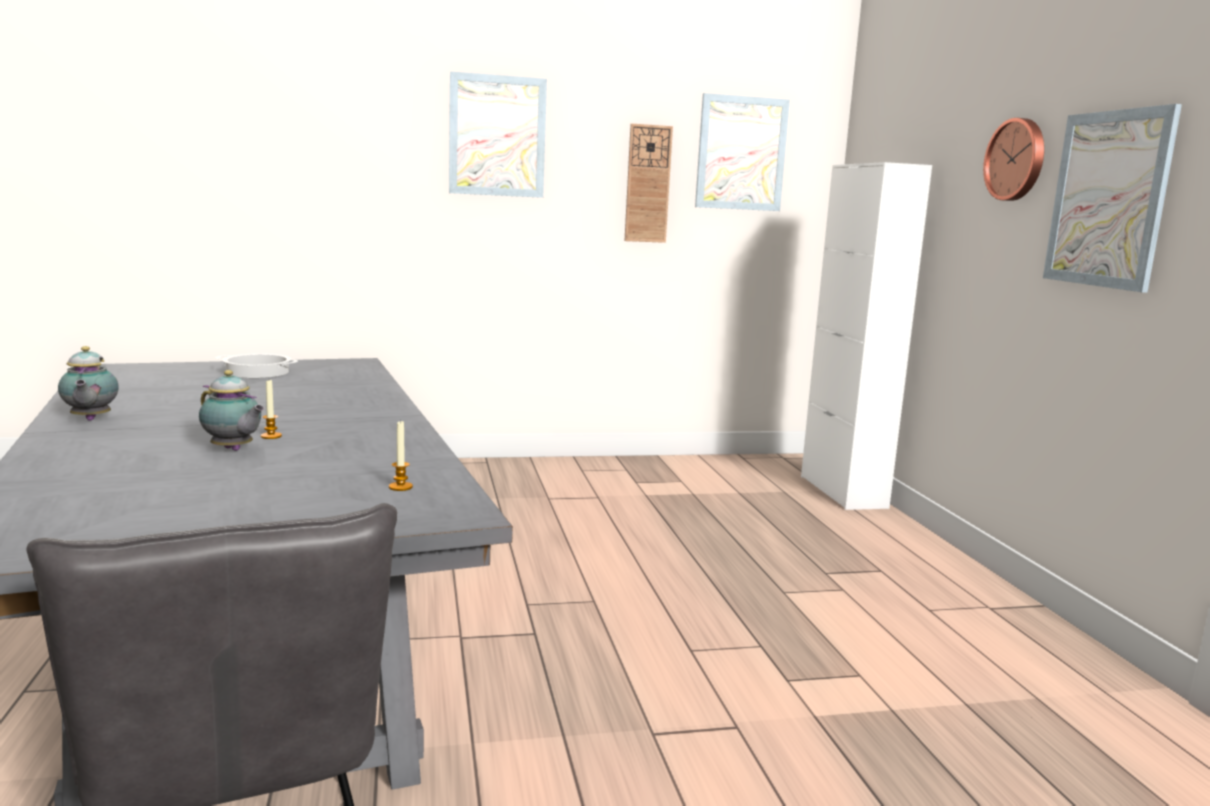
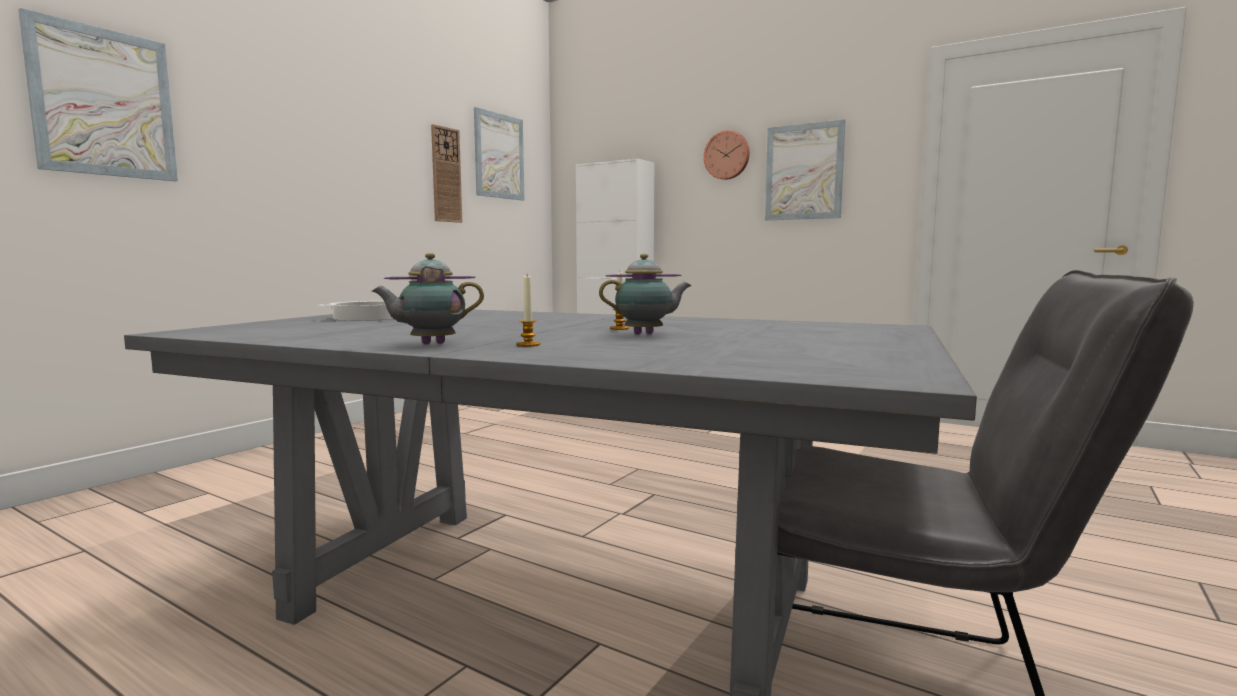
camera: 45 degrees left, 5 degrees down
teapot [58,346,119,421] -> teapot turned 135 degrees clockwise [372,253,484,345]
candle [389,420,413,491] -> candle moved to [516,276,540,347]
picture [449,72,547,198] -> picture moved to [18,8,178,181]

